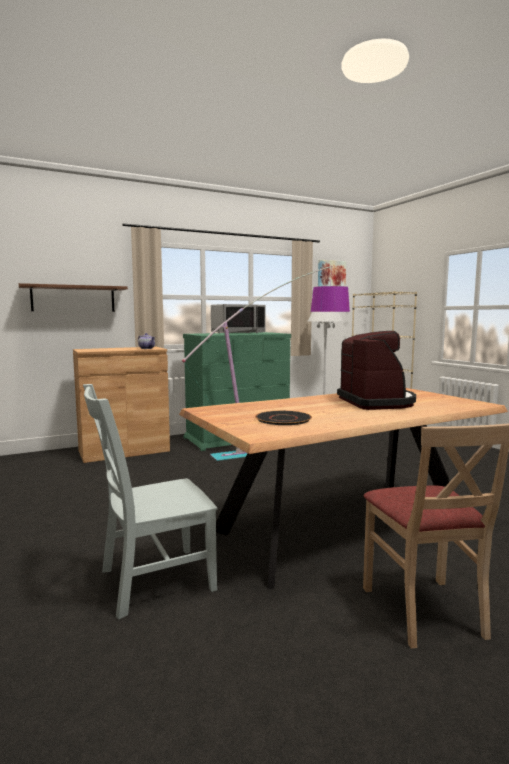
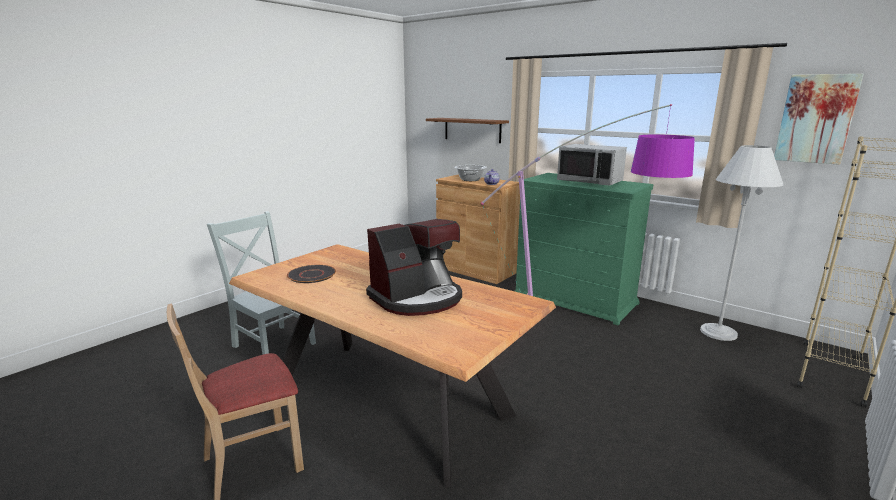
camera: 65 degrees right, 10 degrees up
none -> cooking pot [455,165,487,181]

